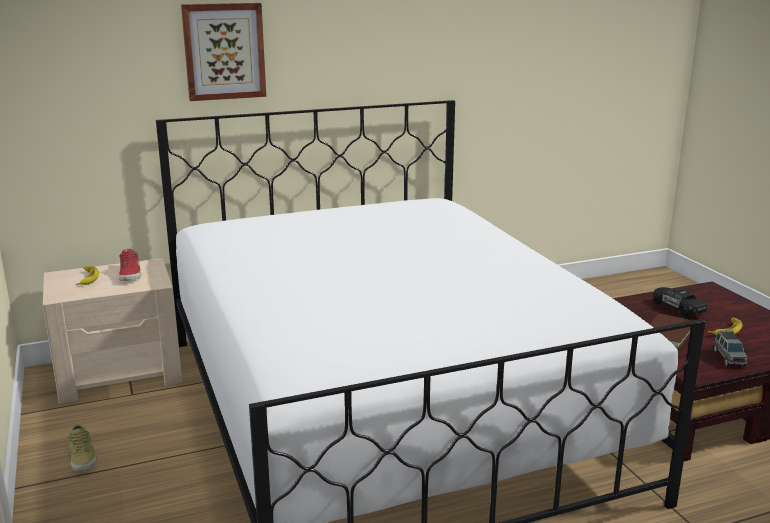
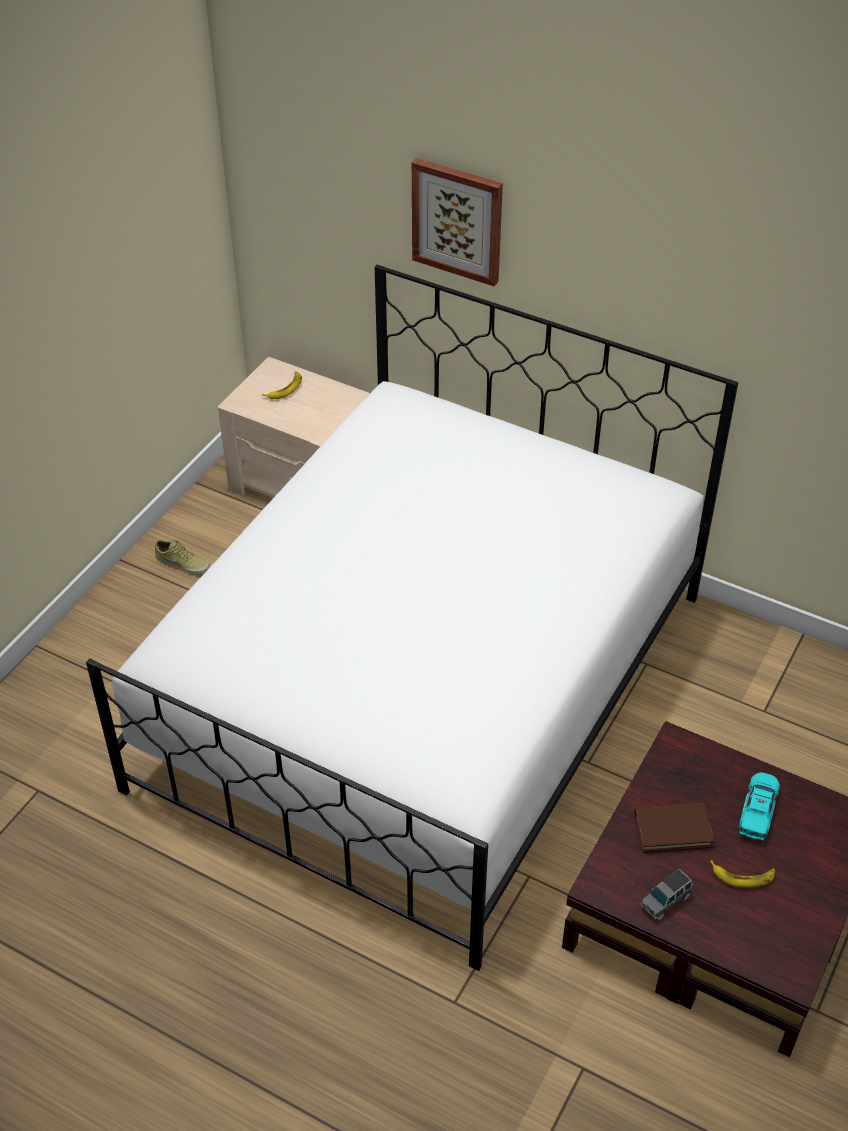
camera: 50 degrees right, 25 degrees up
beige shoe [68,425,97,472] -> beige shoe turned 90 degrees counterclockwise [155,540,210,574]
red shoe [119,249,141,281] -> none
black toy car [653,287,708,317] -> turquoise toy car [739,772,780,840]

